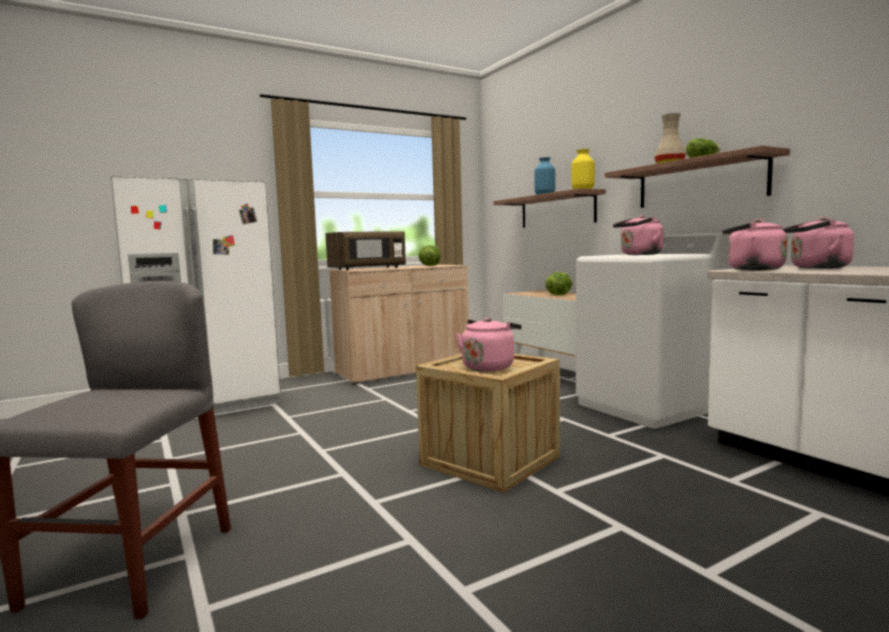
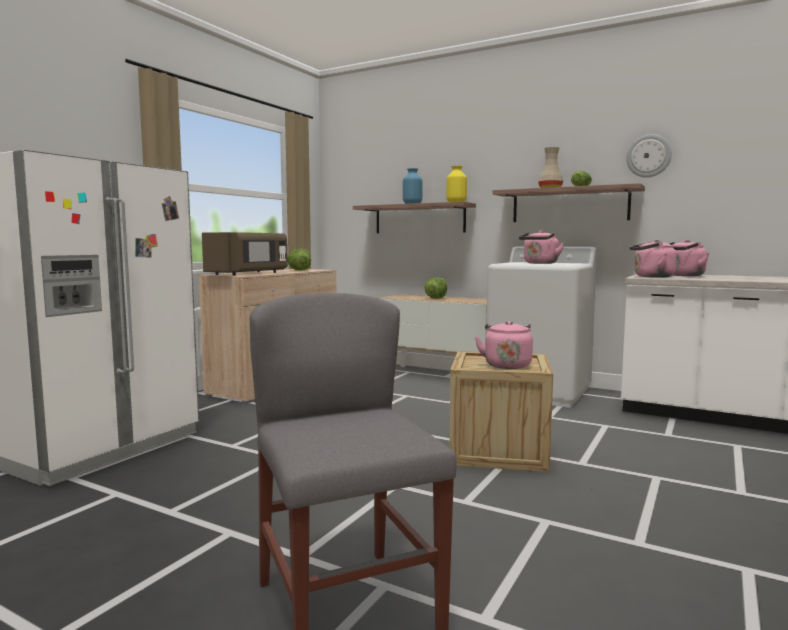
camera: 30 degrees left, 0 degrees up
none -> wall clock [626,134,672,178]

